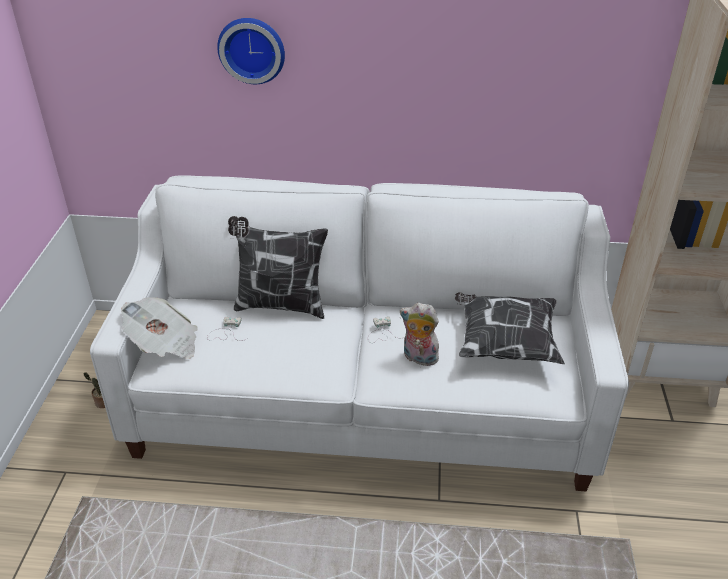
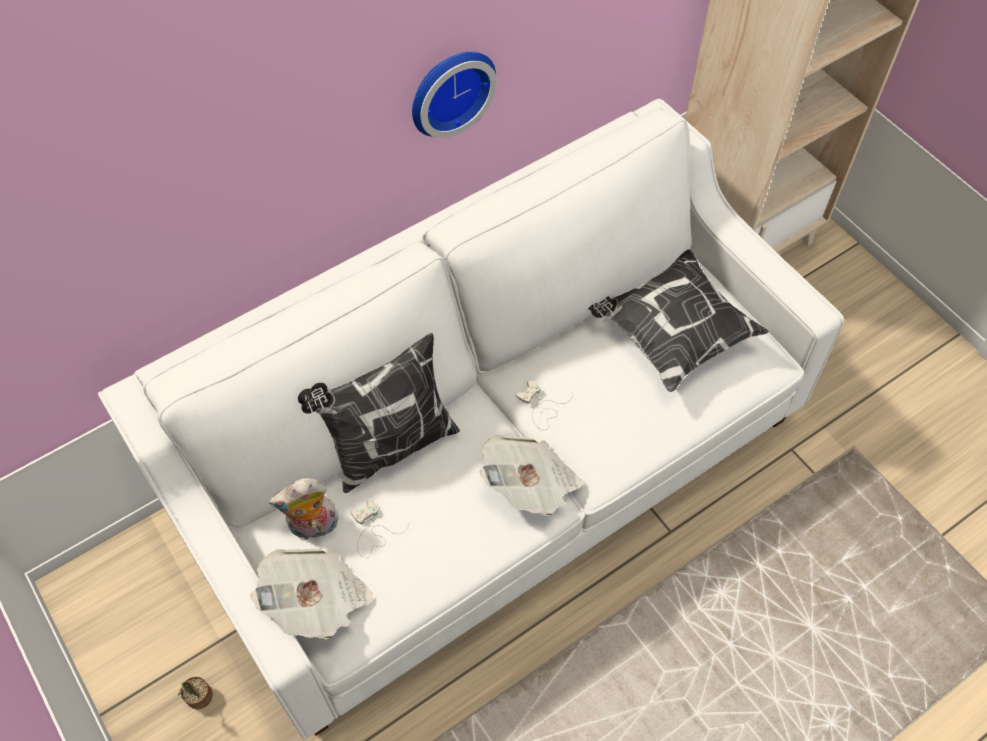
camera: 40 degrees left, 20 degrees up
wall clock [217,18,285,84] -> wall clock moved to [412,52,497,138]
plush toy [400,303,439,366] -> plush toy moved to [269,477,339,540]
none -> newspaper [480,435,583,516]

